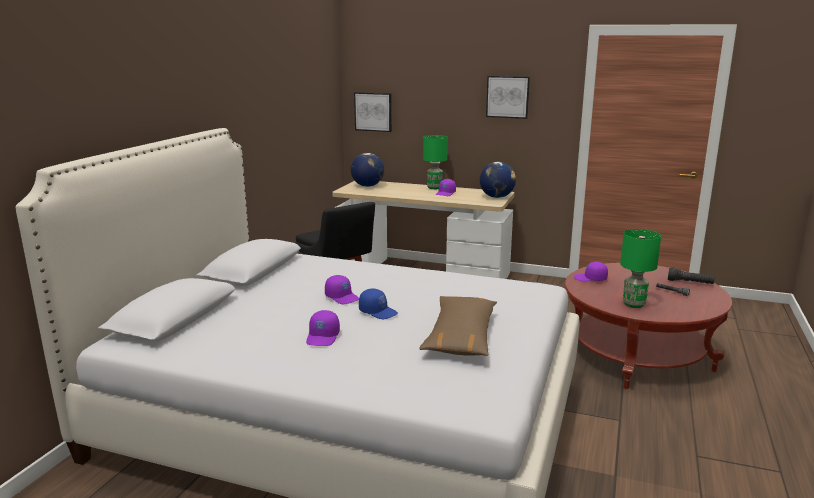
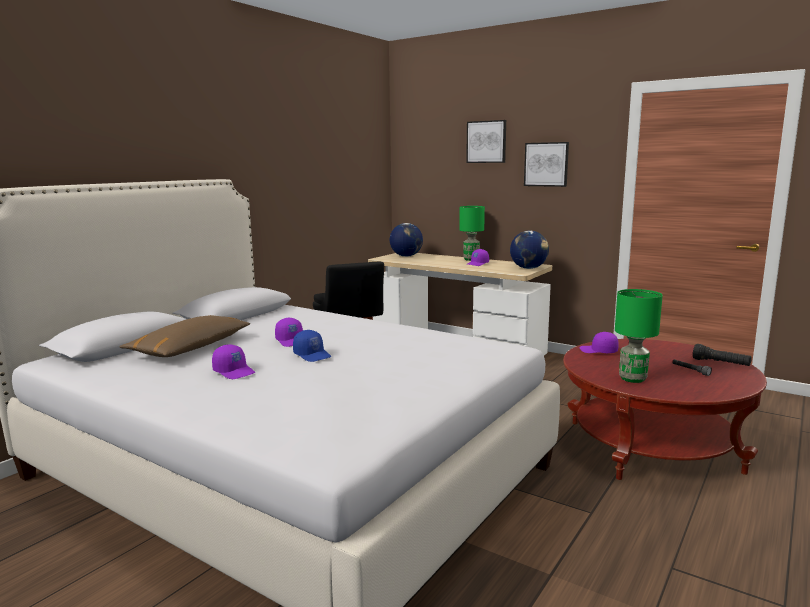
camera: 15 degrees right, 5 degrees down
purple cap [306,310,340,346] -> purple cap turned 75 degrees counterclockwise [212,344,255,379]
picture [354,92,392,132] -> picture moved to [466,120,506,163]
brown pillow [419,296,497,356] -> brown pillow moved to [119,315,251,357]

